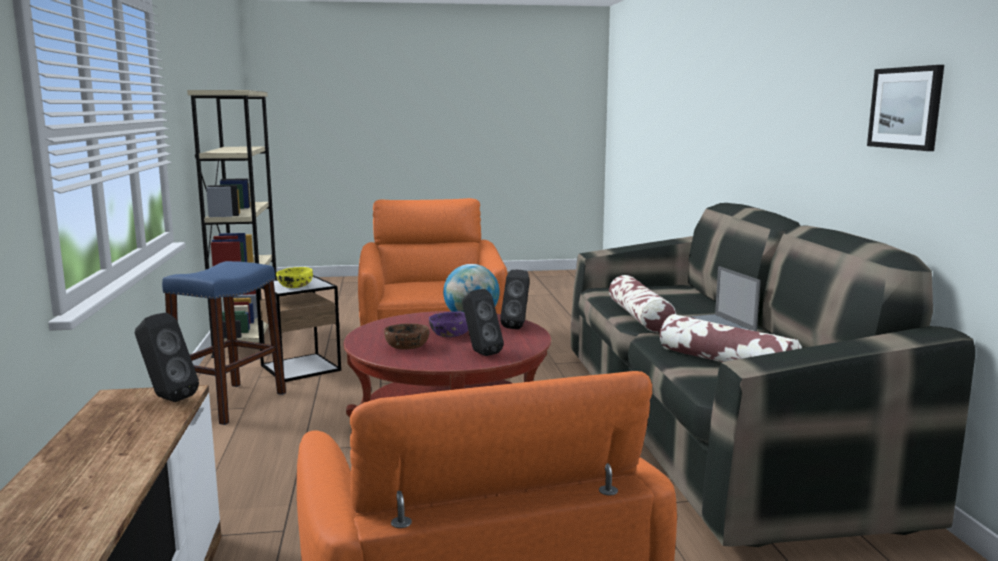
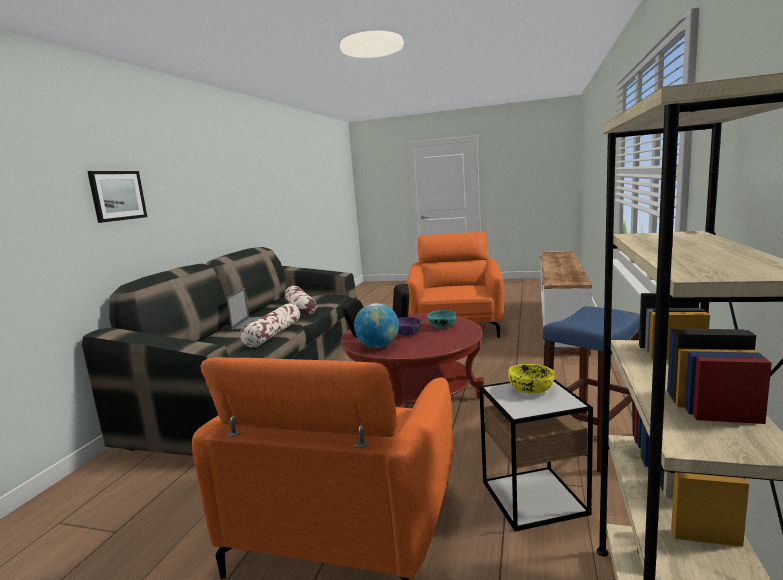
camera: 155 degrees left, 0 degrees up
black speaker [135,313,199,402] -> none
brown bowl [384,323,429,350] -> turquoise bowl [428,310,456,328]
picture [867,65,944,151] -> picture moved to [87,171,147,223]

